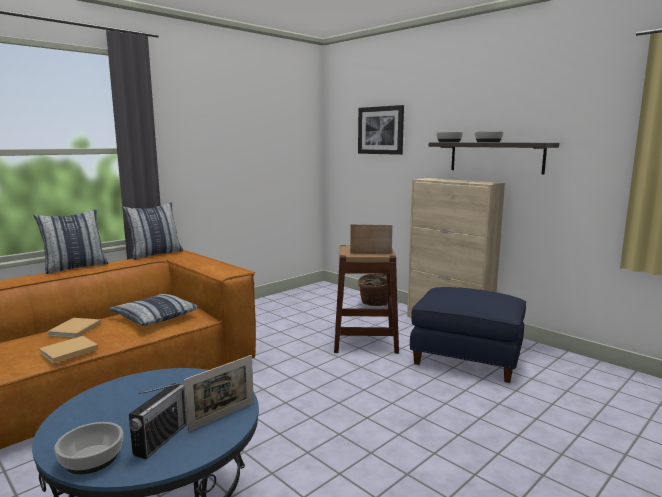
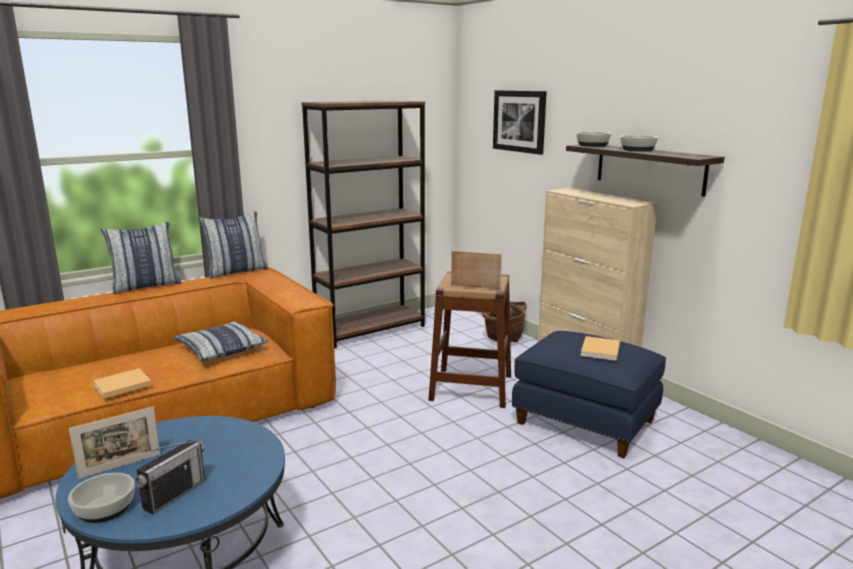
camera: 10 degrees right, 5 degrees up
beige book [47,318,101,338] -> beige book moved to [580,336,620,361]
picture frame [184,355,254,432] -> picture frame moved to [69,407,160,479]
none -> brown bookcase [301,100,425,349]

